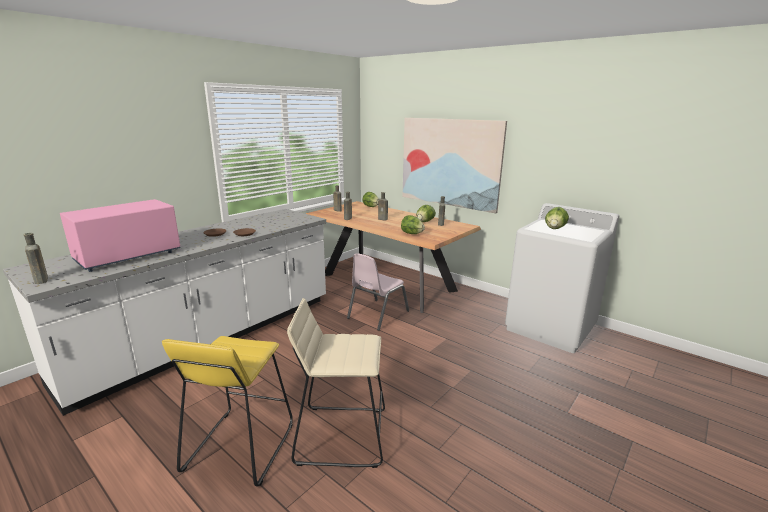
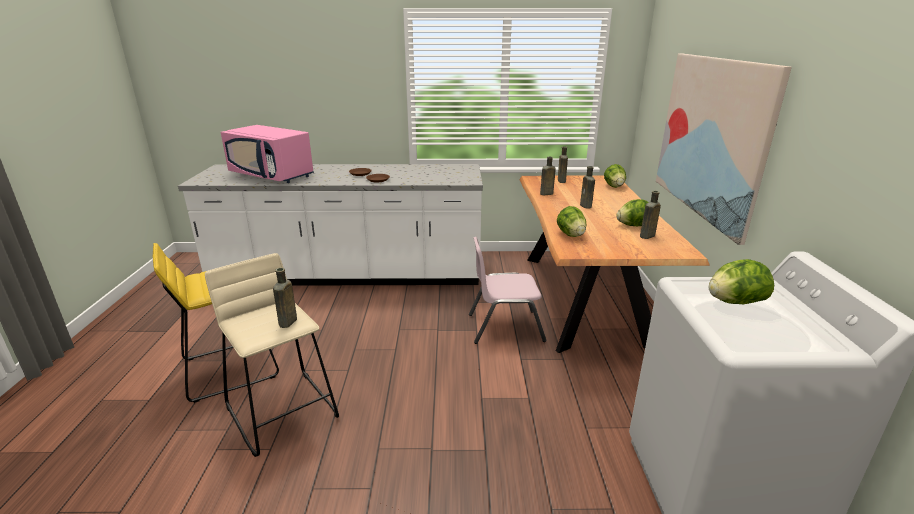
camera: 50 degrees right, 5 degrees up
brown bottle [23,233,48,284] -> brown bottle moved to [273,268,297,328]
pink microwave [60,199,181,272] -> pink microwave turned 150 degrees counterclockwise [221,125,314,183]

